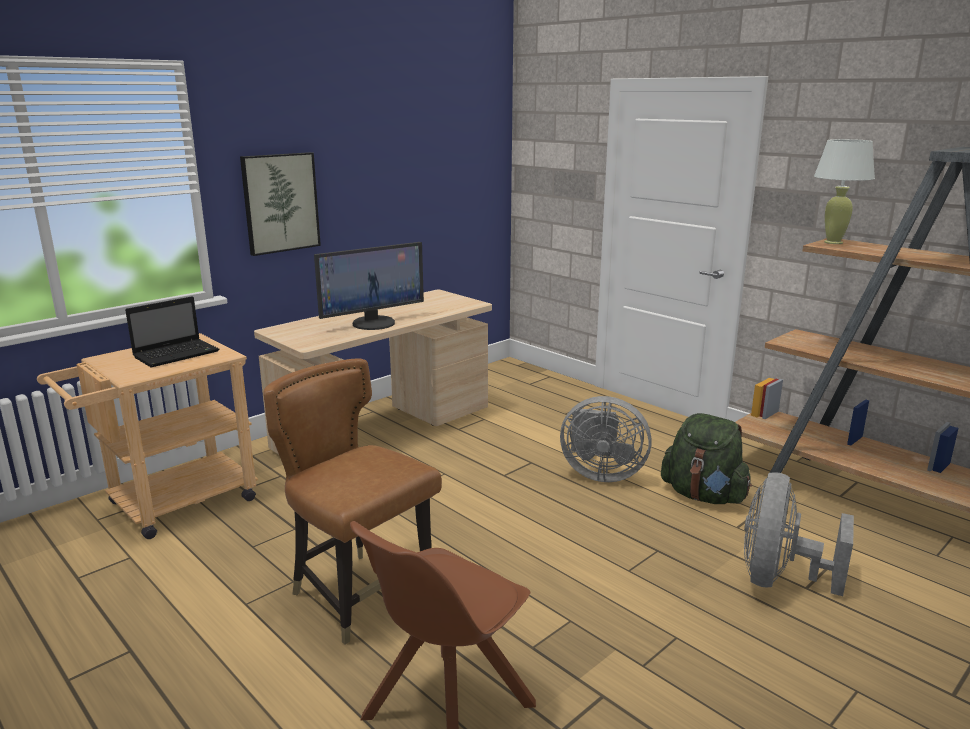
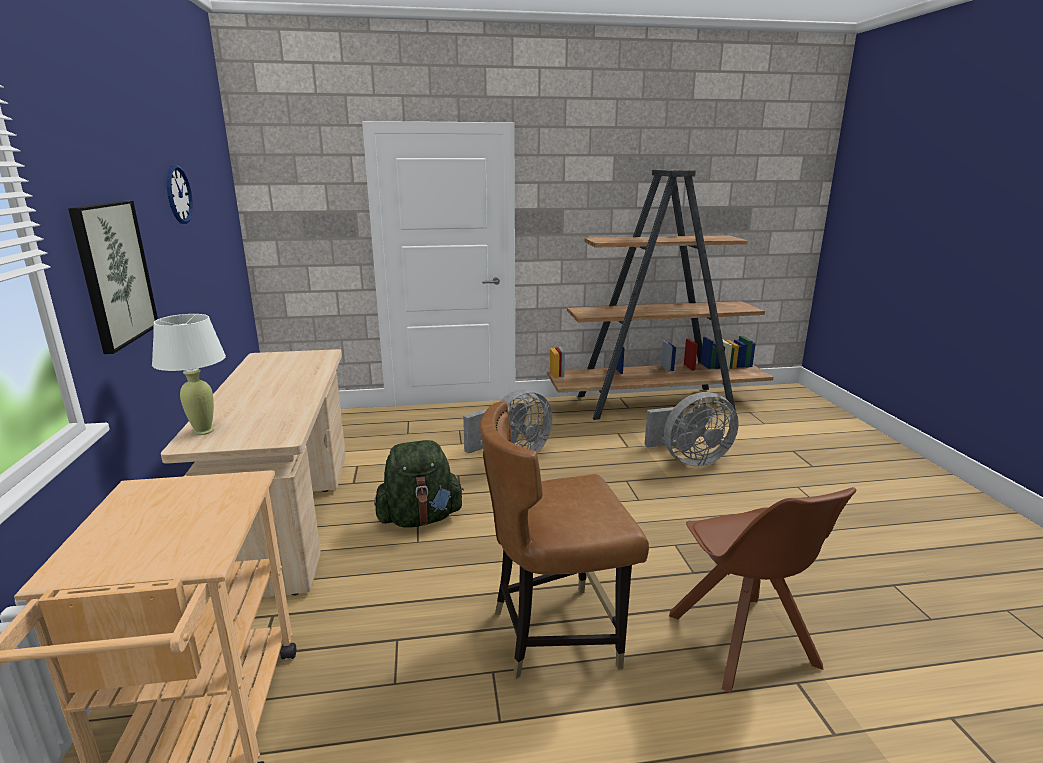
camera: 55 degrees left, 0 degrees up
laptop [125,296,219,368] -> none
monitor [314,242,424,330] -> none
green backpack [661,413,752,504] -> green backpack moved to [374,440,464,527]
grey fan [744,472,854,596] -> grey fan turned 75 degrees counterclockwise [644,392,739,466]
white table lamp [814,139,875,244] -> white table lamp moved to [152,314,226,435]
none -> wall clock [167,165,193,224]

